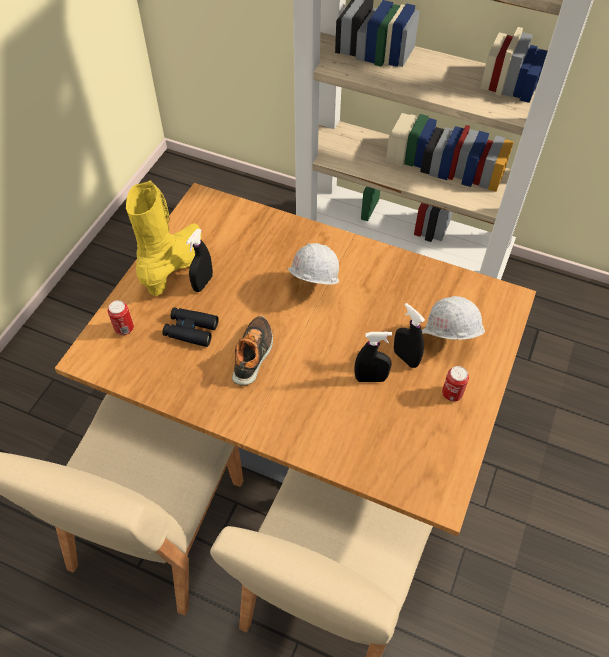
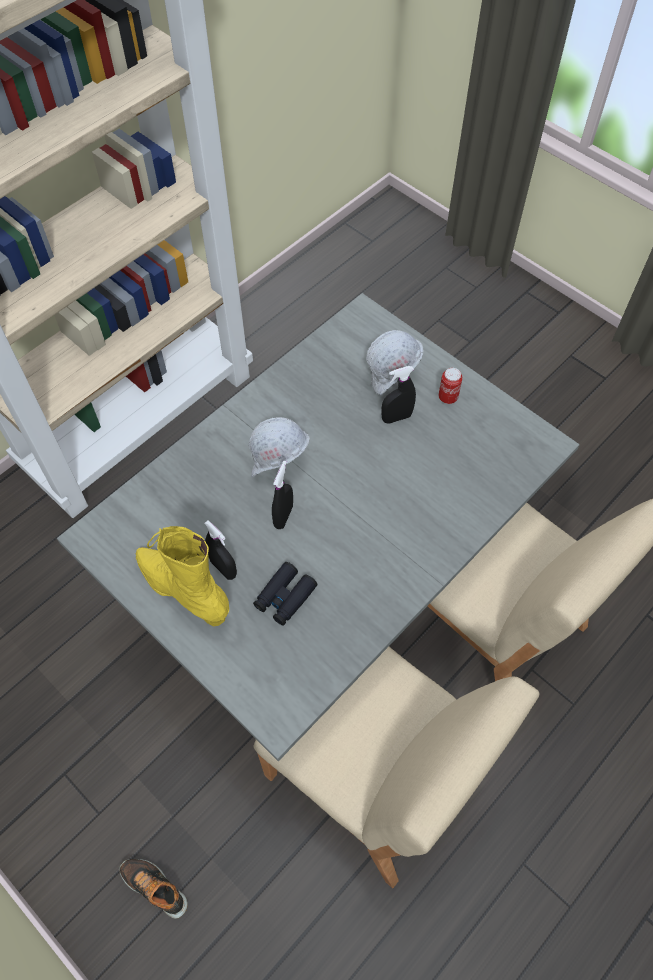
camera: 70 degrees left, 5 degrees up
brown dining table [54,183,536,536] -> grey dining table [57,293,580,761]
can [108,300,134,335] -> none
shoe [232,316,273,386] -> shoe moved to [119,859,188,919]
black spray bottle [355,332,392,382] -> black spray bottle moved to [272,461,293,529]

